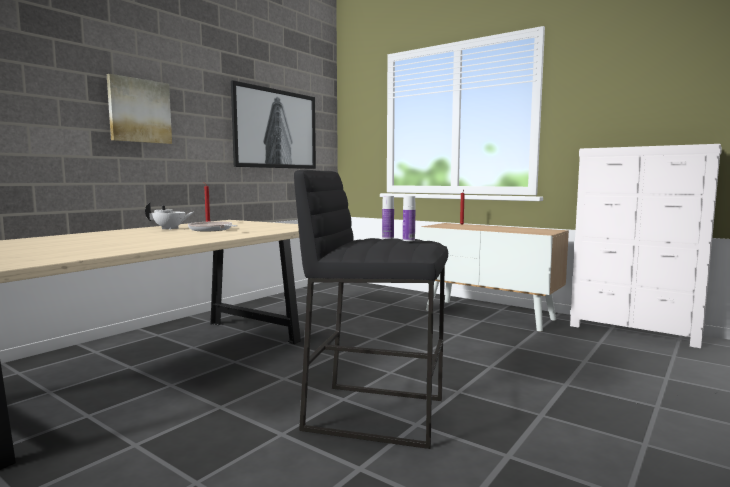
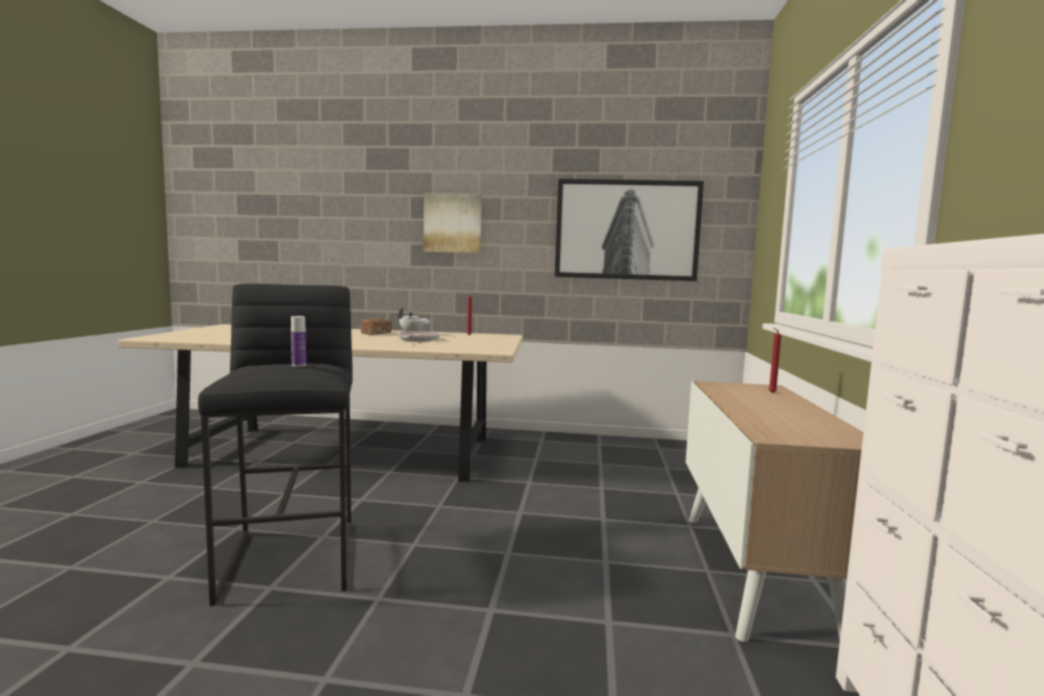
camera: 60 degrees right, 0 degrees up
bottle [403,196,415,241] -> none
none -> bread [360,318,392,335]

